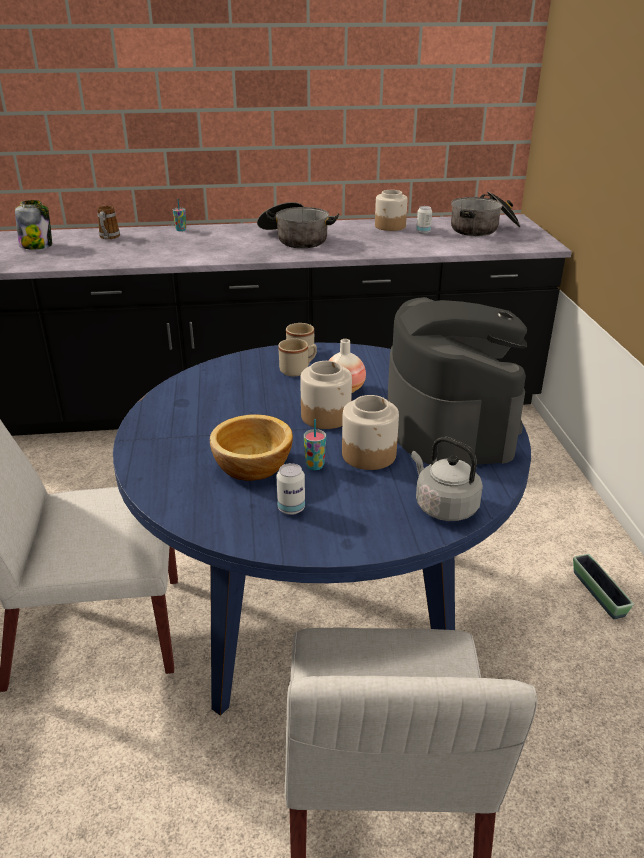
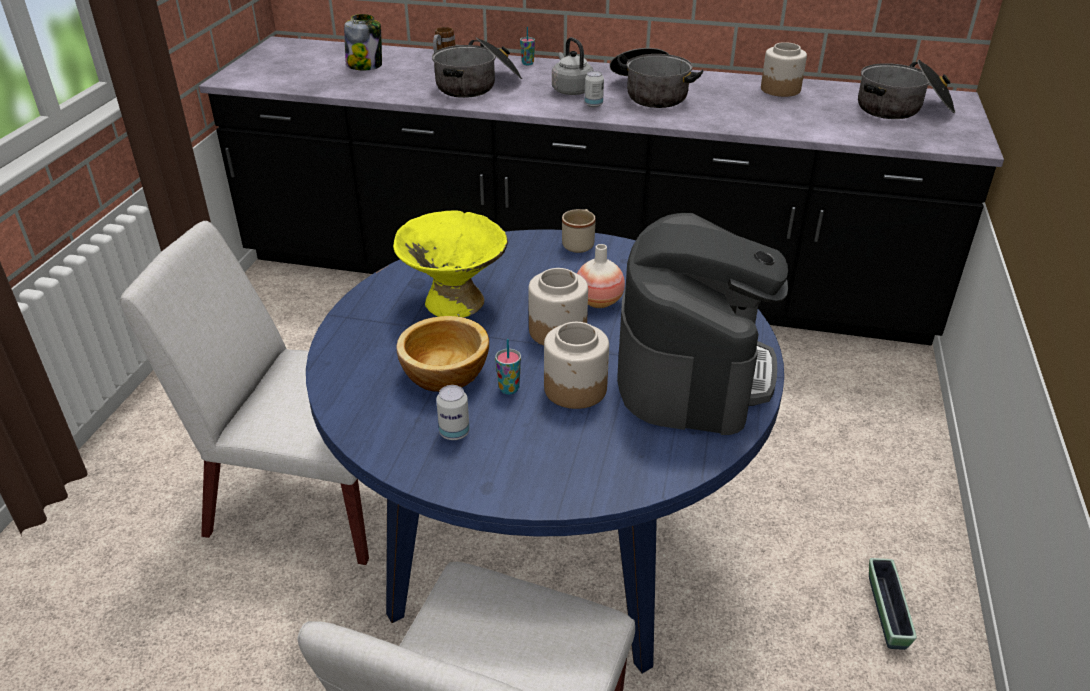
camera: 20 degrees right, 5 degrees up
beige mug [278,338,317,376] -> none
grey kettle [411,437,483,521] -> grey kettle moved to [552,37,593,95]
can [416,206,432,234] -> can moved to [585,71,604,108]
none -> yellow bowl [393,210,508,317]
none -> cooking pot [432,37,522,98]

